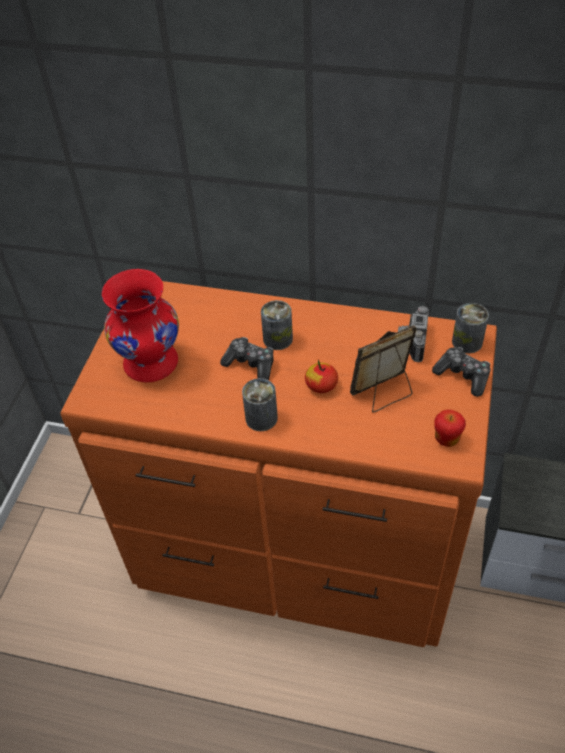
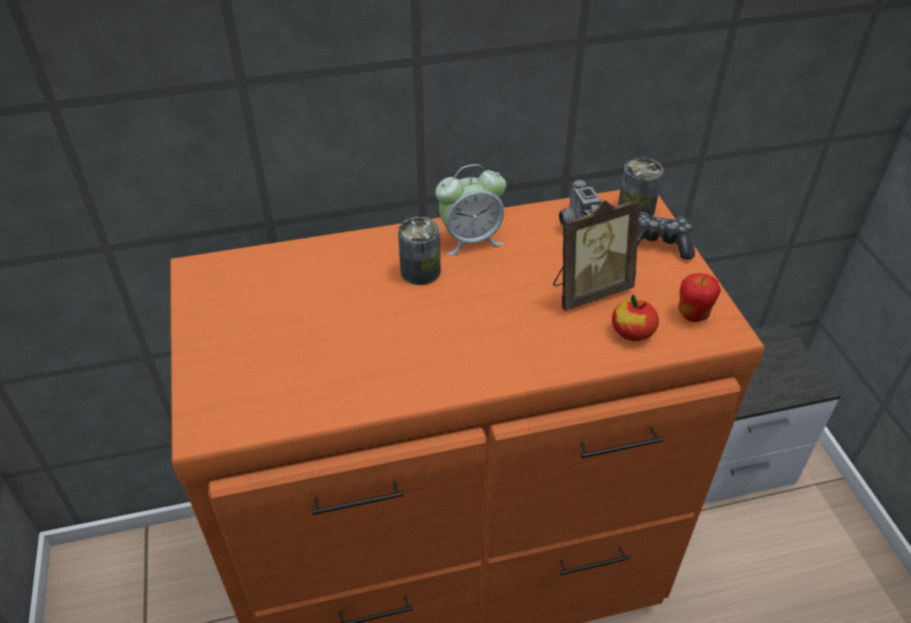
camera: 30 degrees left, 5 degrees down
red vase [102,269,179,382] -> none
game controller [220,337,274,380] -> none
can [242,378,278,431] -> none
apple [305,360,338,393] -> apple moved to [612,295,659,341]
picture frame [350,325,417,412] -> picture frame turned 150 degrees counterclockwise [553,198,641,311]
none -> alarm clock [435,164,506,255]

